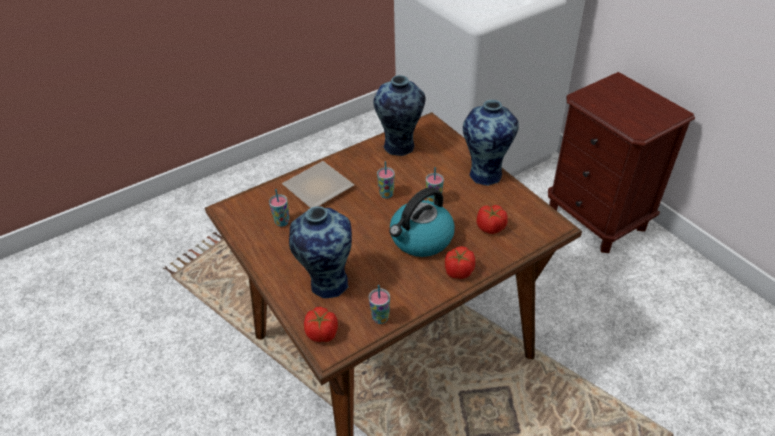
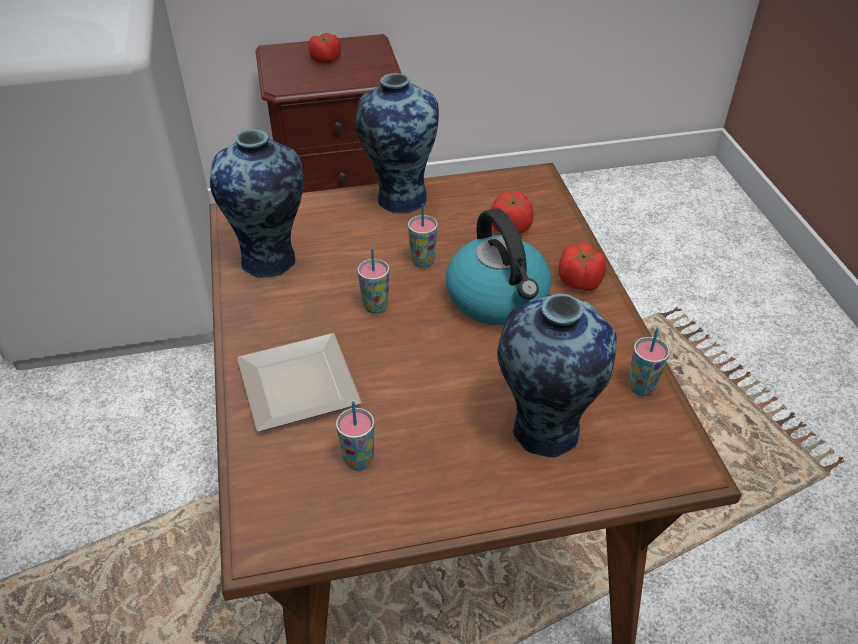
camera: 70 degrees left, 0 degrees up
tomato [304,307,338,342] -> tomato moved to [308,33,341,64]

